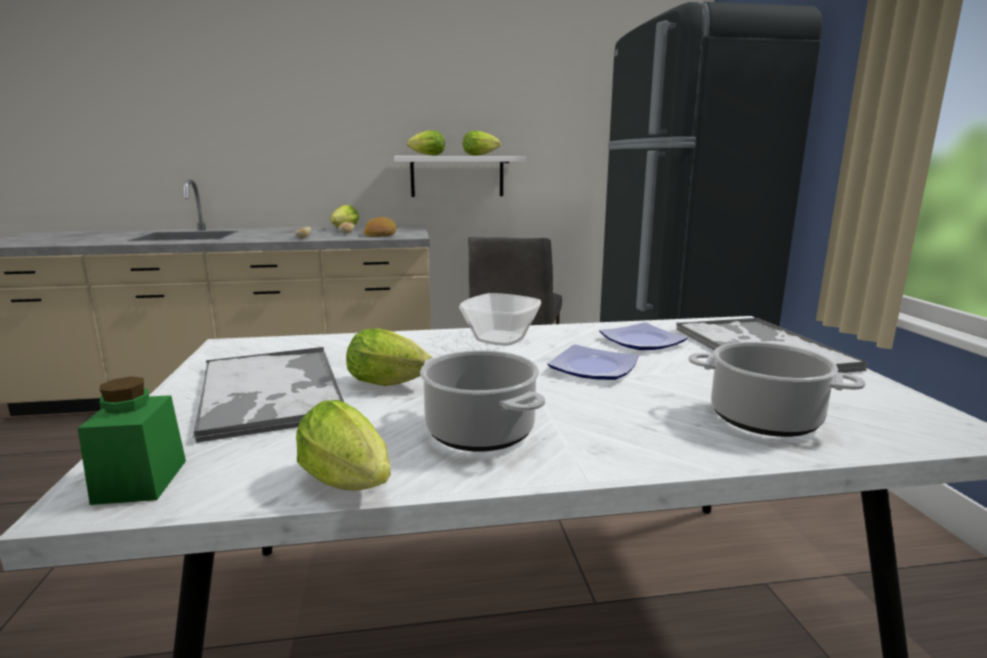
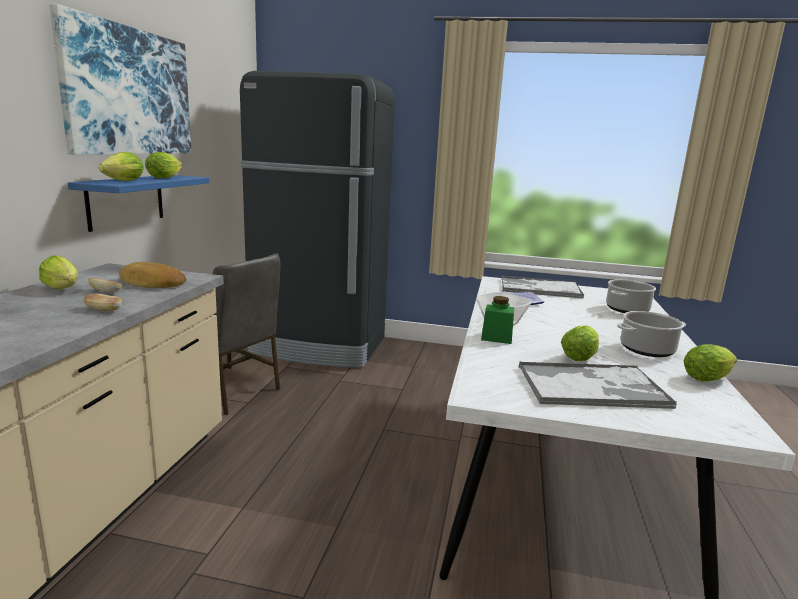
camera: 70 degrees left, 0 degrees up
green jar [78,376,186,505] -> green jar moved to [481,296,514,344]
white shelf [394,156,526,197] -> blue shelf [68,175,209,232]
plate [547,344,638,380] -> none
none -> picture [49,4,191,155]

